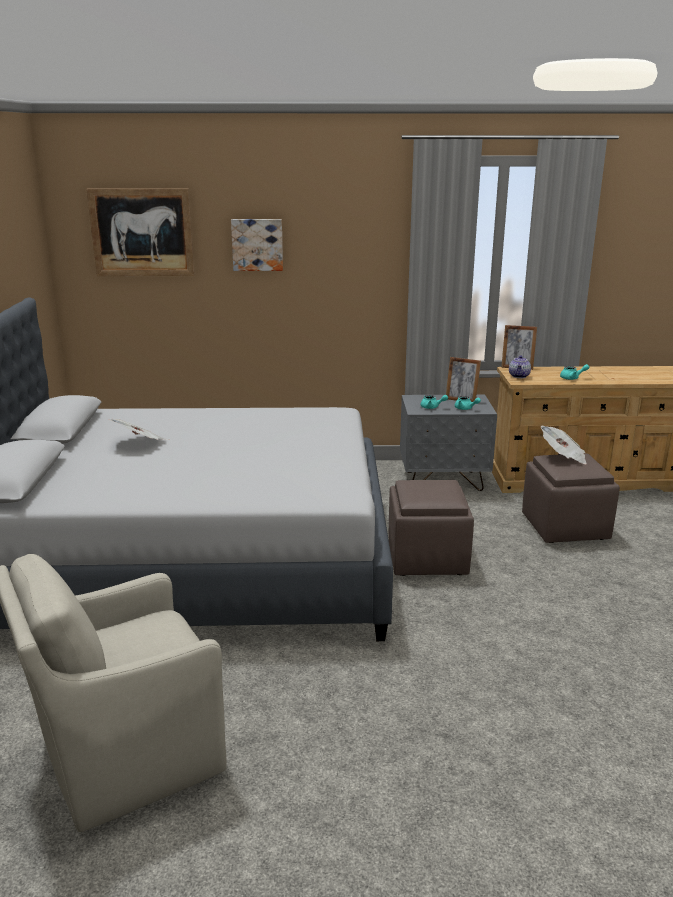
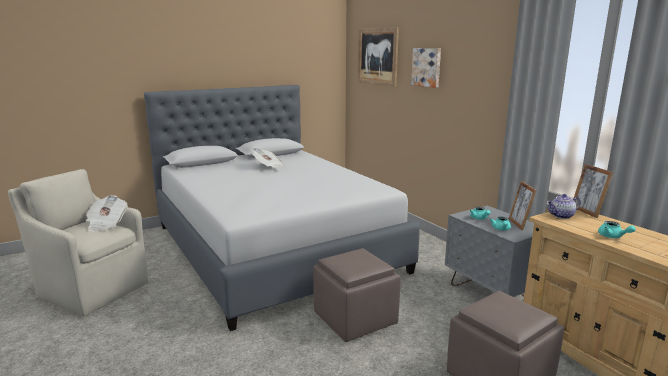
camera: 60 degrees right, 5 degrees down
newspaper [541,426,586,464] -> newspaper moved to [86,195,128,232]

